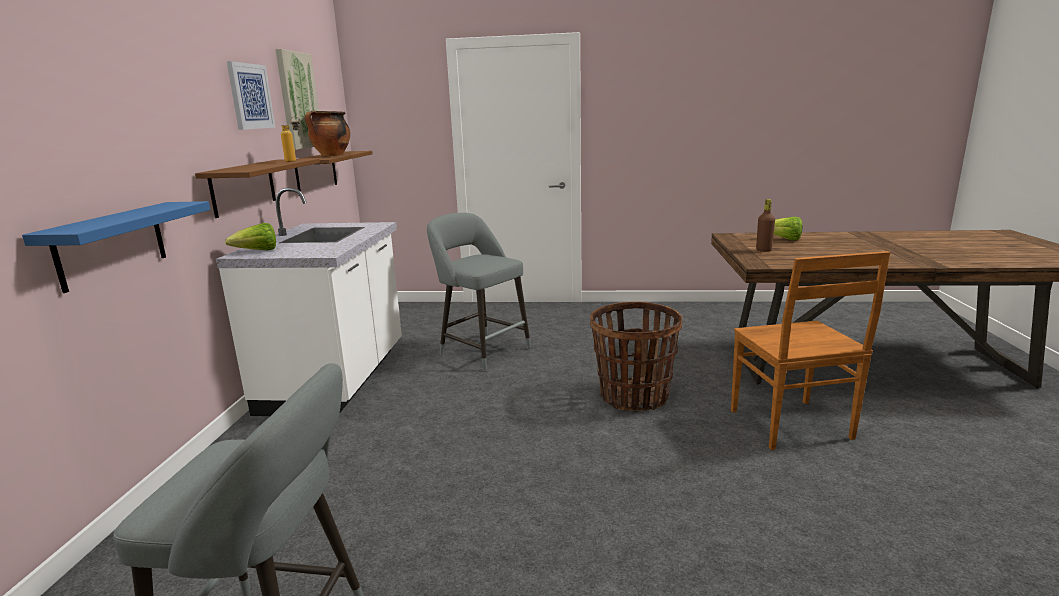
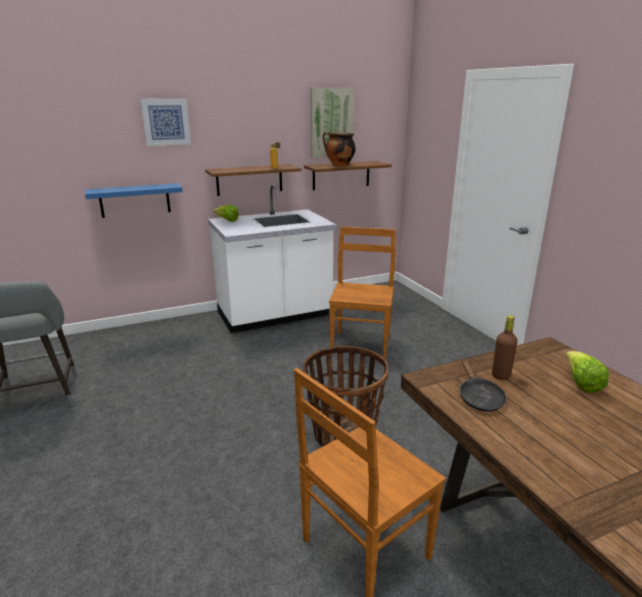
camera: 60 degrees right, 5 degrees up
picture [227,61,276,130] -> picture moved to [140,99,191,146]
grey stool [427,213,531,371] -> brown chair [329,227,396,360]
none -> black frying pan [460,358,506,412]

